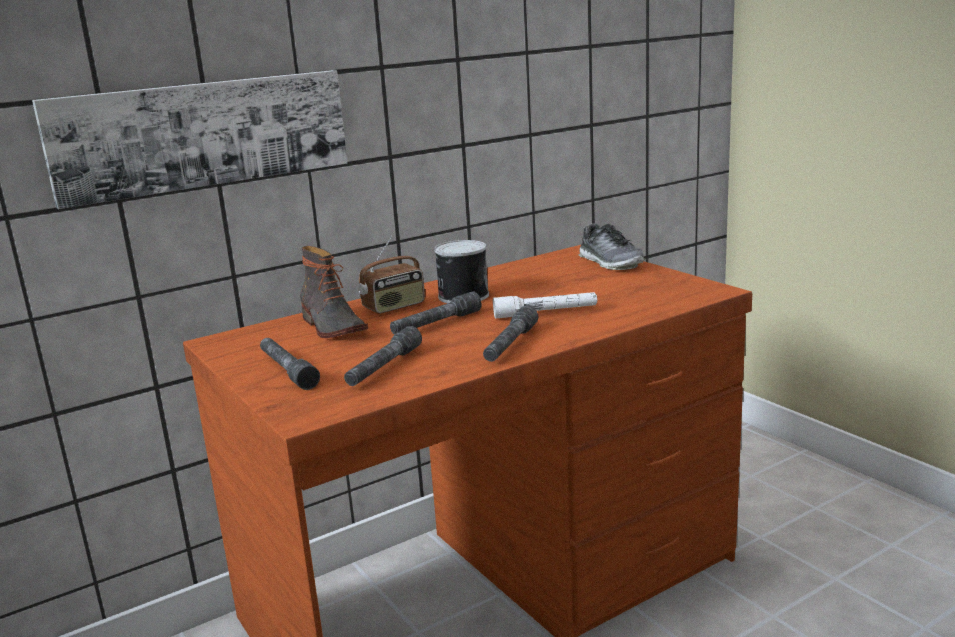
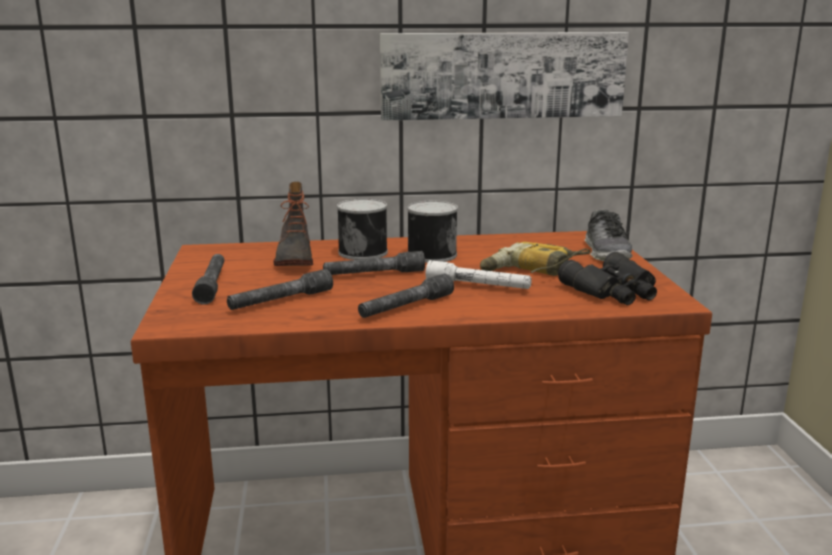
camera: 25 degrees right, 0 degrees up
picture [32,70,347,209] -> picture moved to [380,32,629,121]
radio [358,236,425,314] -> can [337,199,388,260]
none -> power drill [480,242,590,276]
none -> black binoculars [558,252,657,305]

